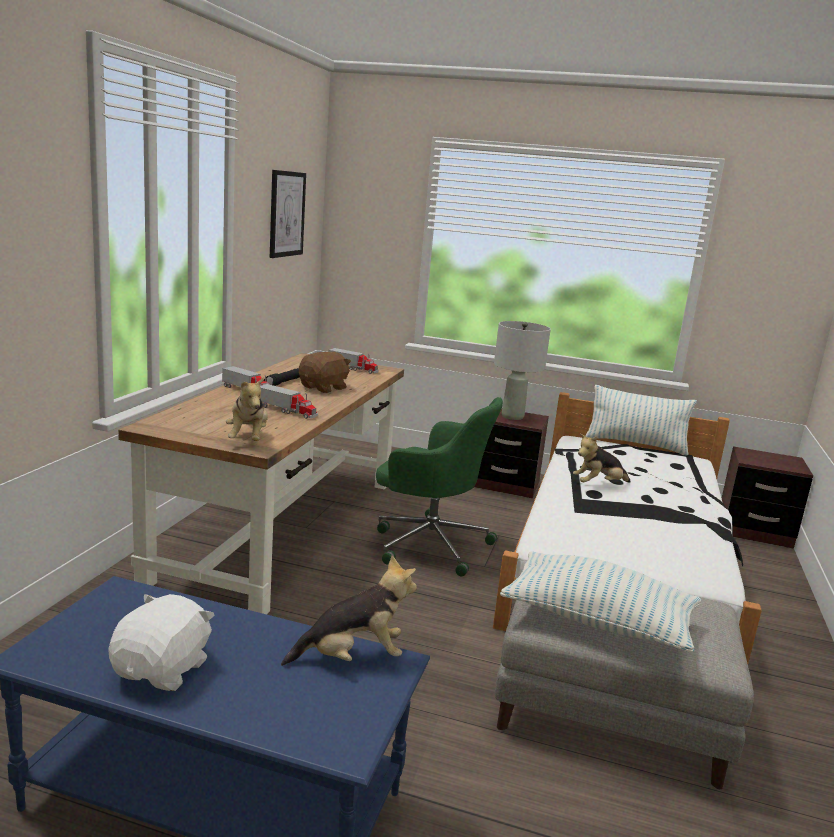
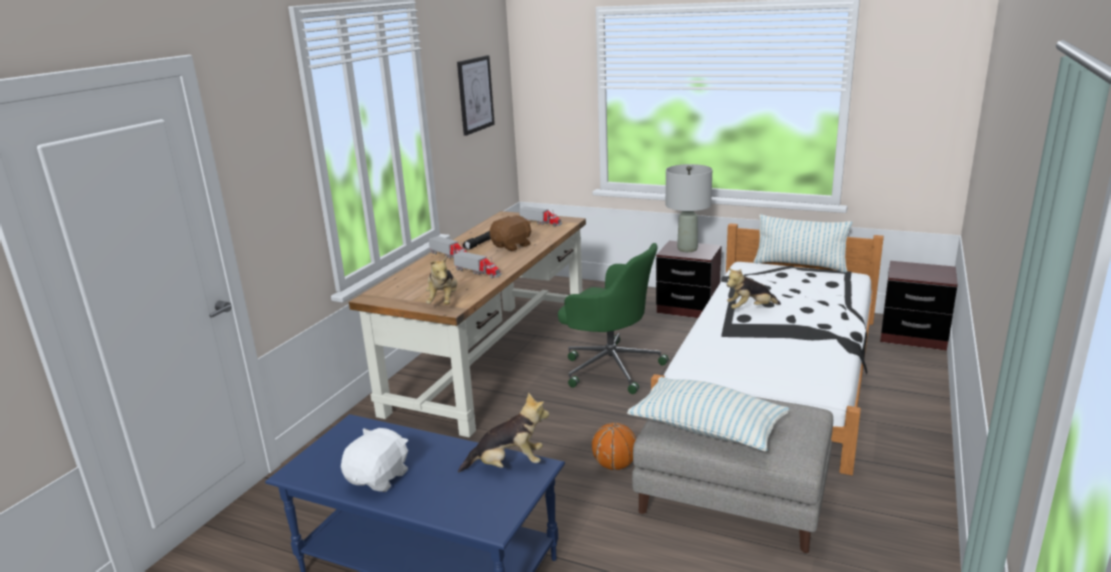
camera: 10 degrees right, 5 degrees up
none -> basketball [592,423,636,470]

